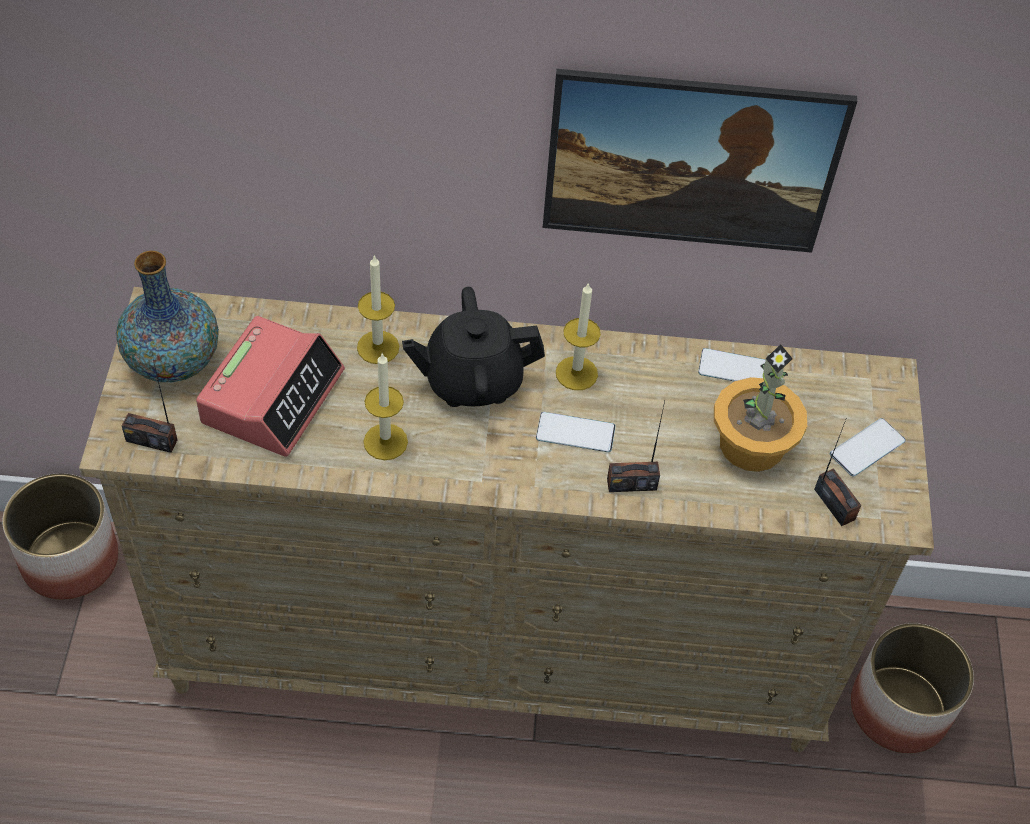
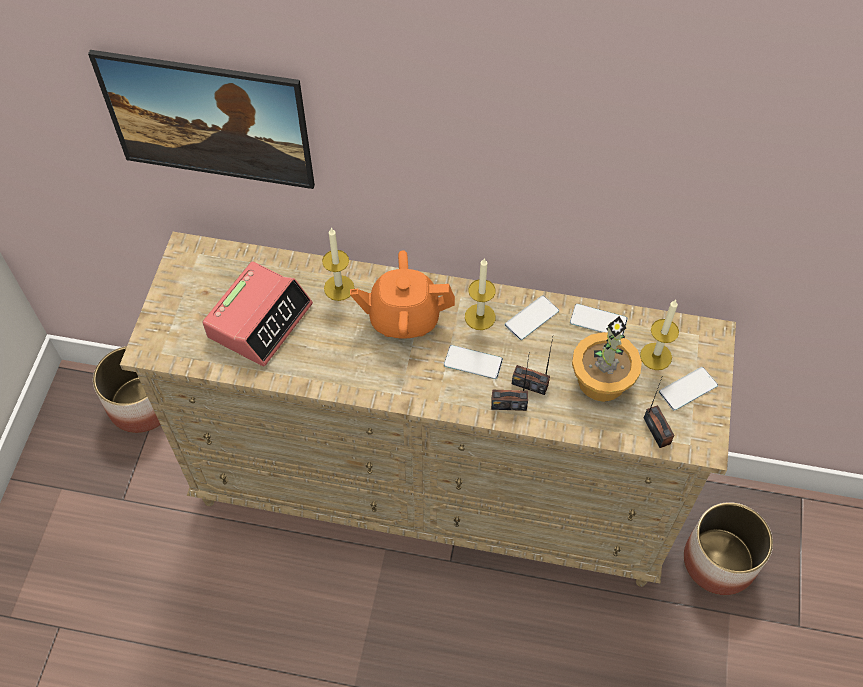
camera: 10 degrees right, 5 degrees up
vase [116,251,219,382] -> none
radio [122,360,177,453] -> radio moved to [512,338,553,395]
candle [363,353,408,460] -> candle moved to [640,300,679,370]
black teapot [402,287,545,407] -> orange teapot [350,250,455,339]
picture [543,69,857,253] -> picture moved to [88,50,315,189]
none -> phone [505,295,559,340]

